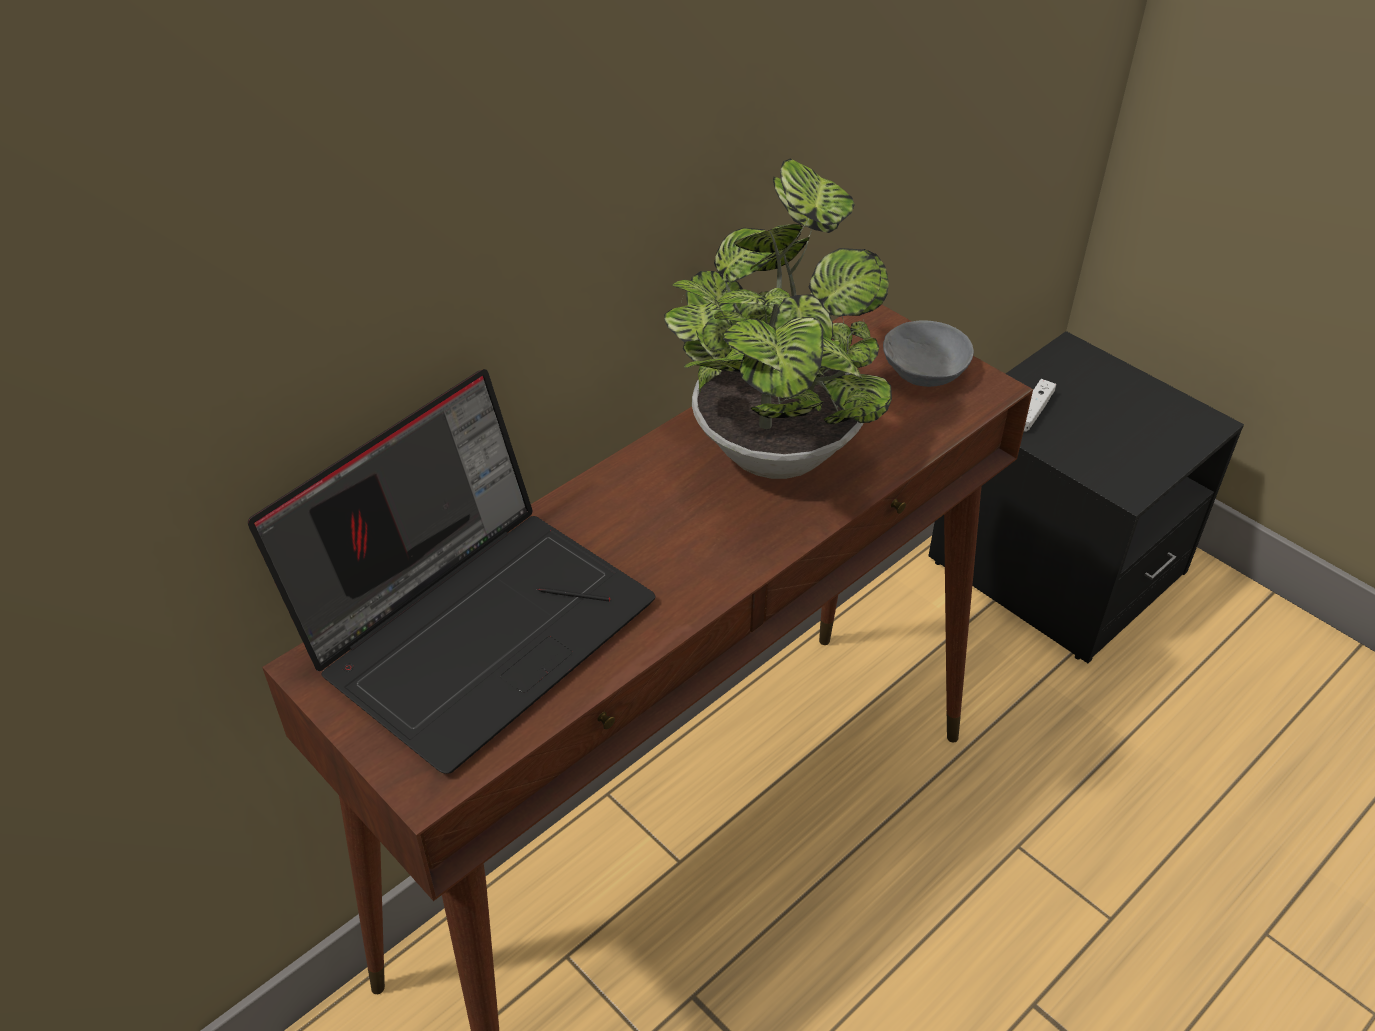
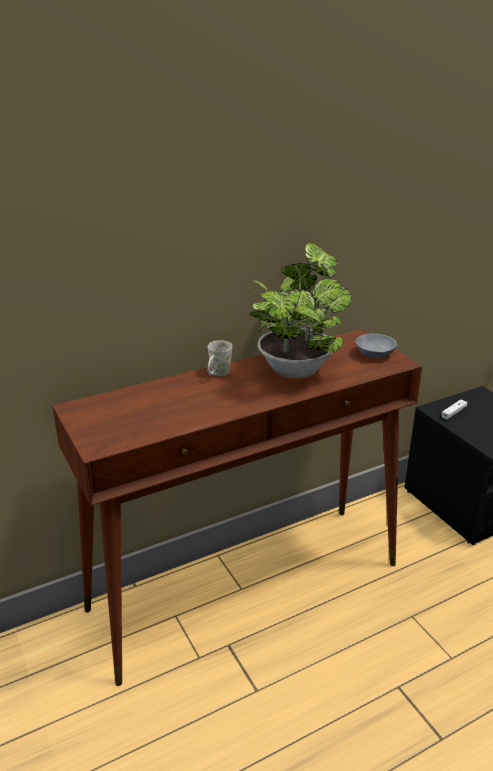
camera: 15 degrees right, 15 degrees down
laptop [248,369,656,774] -> none
none -> white mug [208,340,233,376]

